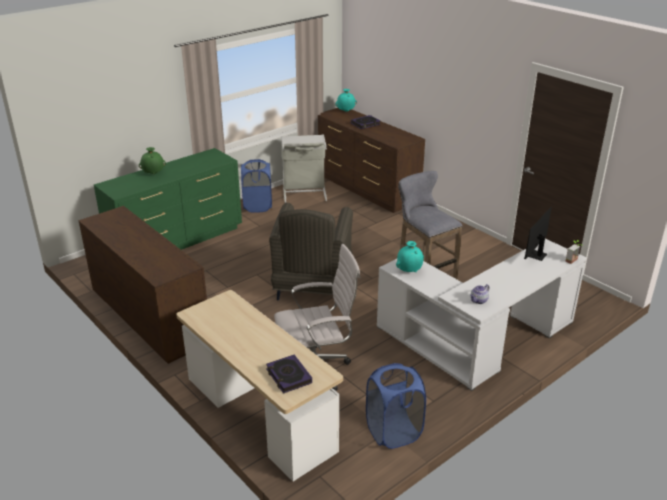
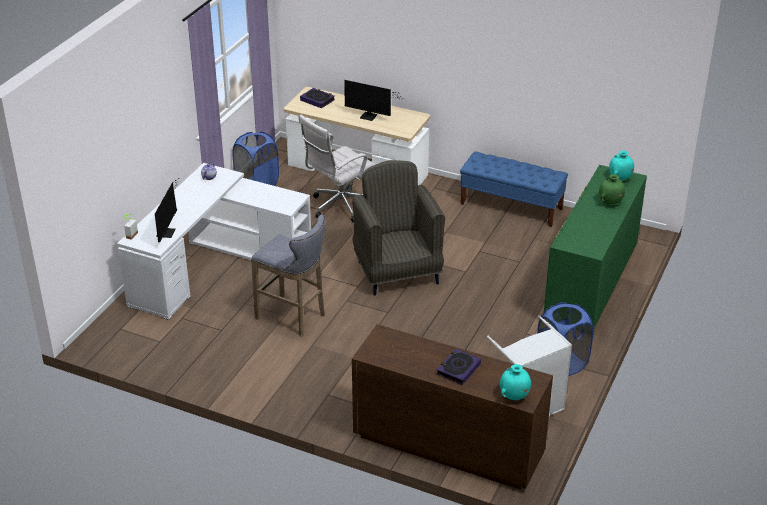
camera: 155 degrees right, 5 degrees up
brown dresser [79,206,207,364] -> blue bench [460,152,568,227]
turquoise vase [396,241,424,272] -> turquoise vase moved to [609,151,634,180]
none -> monitor [345,80,400,121]

